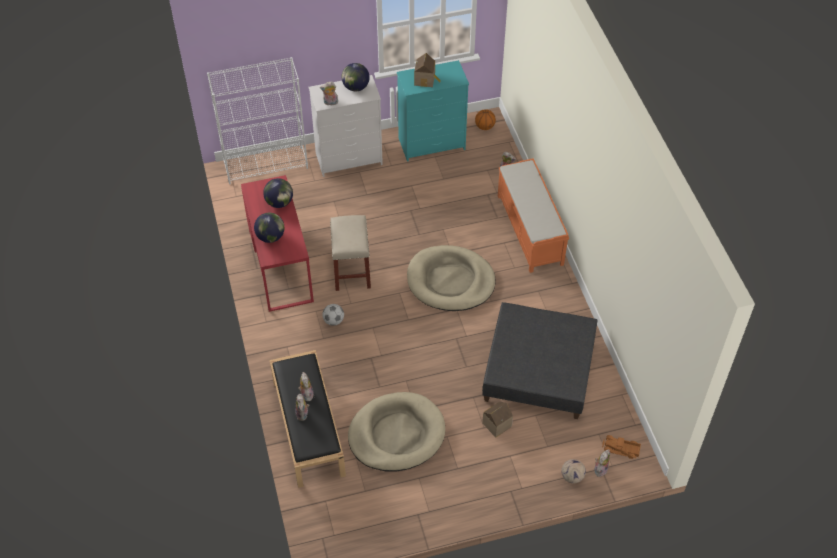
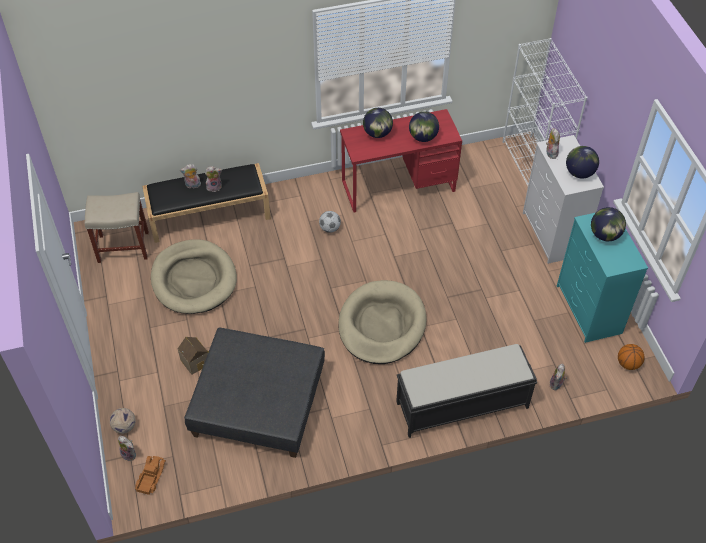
camera: 90 degrees right, 0 degrees up
beige stool [330,215,371,291] -> beige stool moved to [85,192,149,263]
toy house [414,53,441,87] -> globe [591,207,626,241]
orange bench [498,158,569,273] -> black bench [396,344,537,438]

